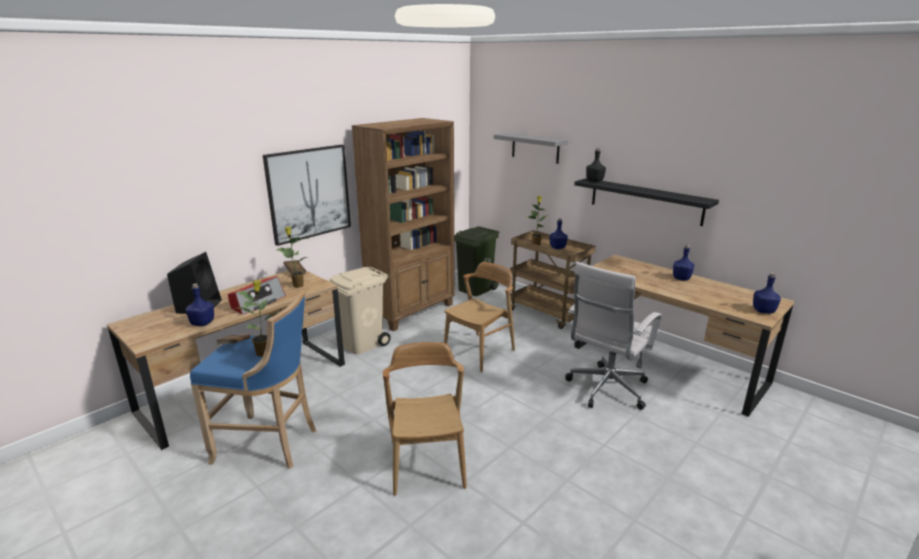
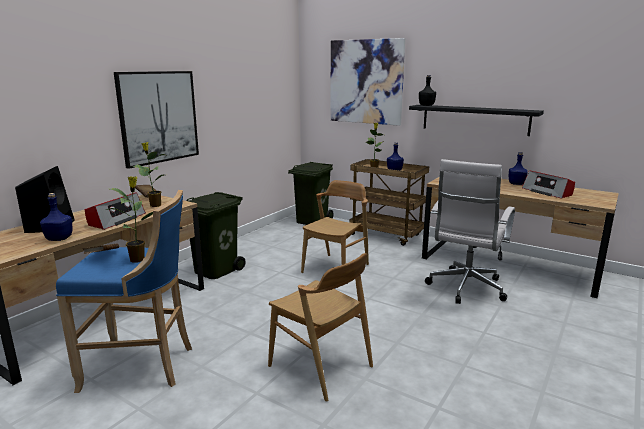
camera: 10 degrees left, 5 degrees down
beige trash can [327,267,391,354] -> green trash can [187,192,246,279]
brown bookcase [352,118,455,331] -> none
brown chair [383,342,467,496] -> brown chair turned 150 degrees clockwise [268,253,373,401]
grey shelf [494,133,568,164] -> picture [330,38,405,126]
blue bottle [753,273,781,314] -> none
none -> radio [522,170,575,199]

